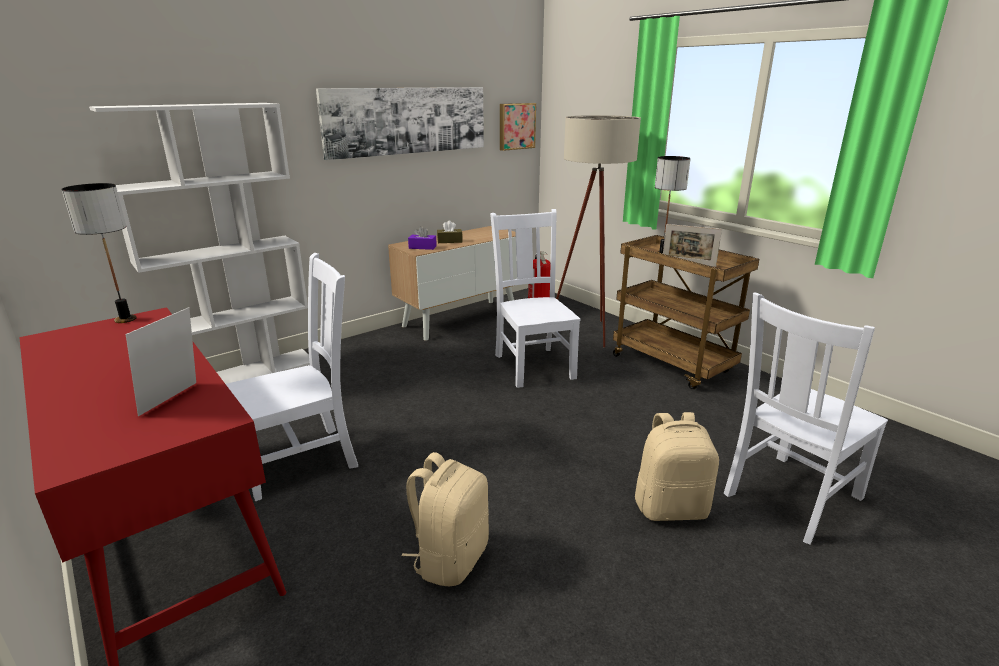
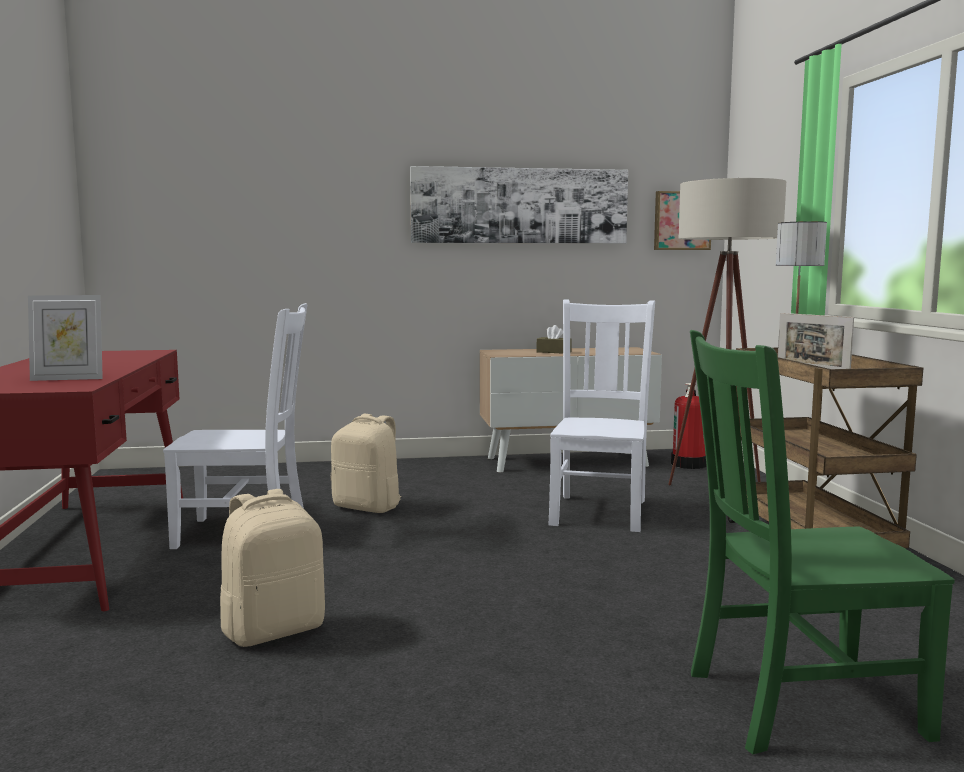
camera: 30 degrees right, 15 degrees down
table lamp [61,183,137,323] -> none
white bookcase [89,103,310,384] -> none
picture frame [126,307,196,416] -> picture frame turned 150 degrees counterclockwise [28,295,103,381]
purple tissue box [408,226,437,250] -> none
beige backpack [635,412,719,521] -> beige backpack moved to [331,414,402,513]
white chair [724,292,888,545] -> green chair [690,330,955,754]

